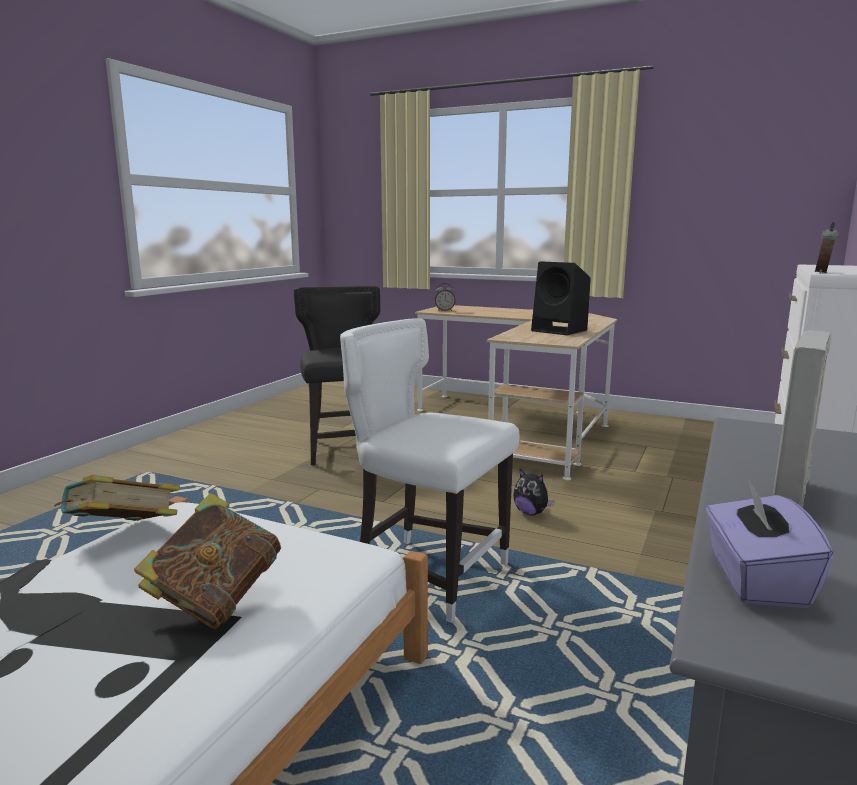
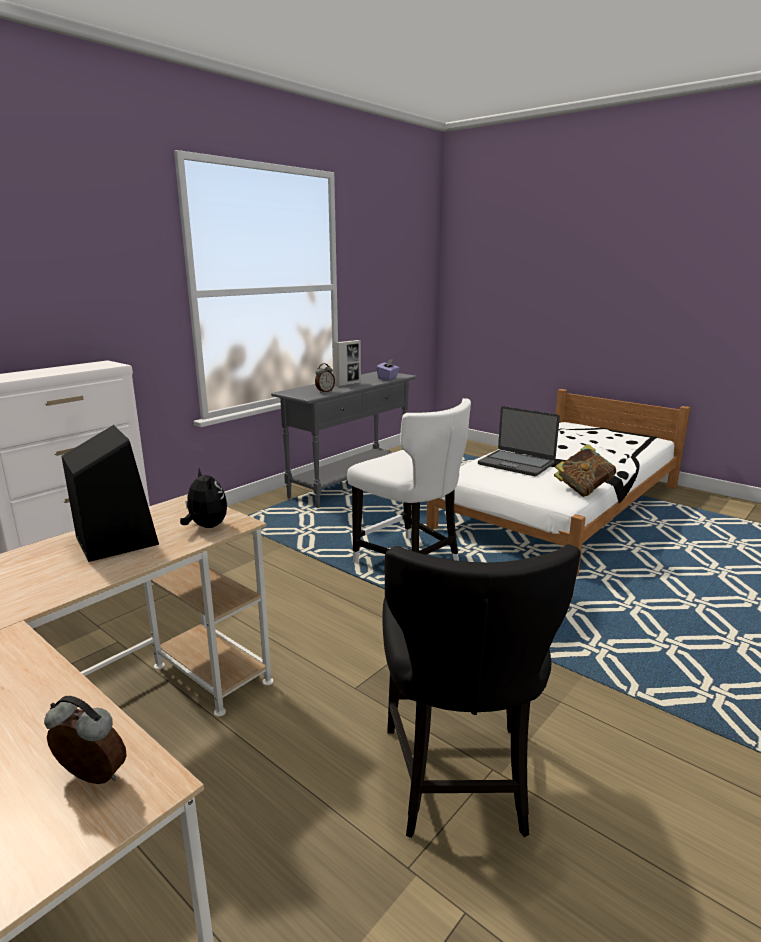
camera: 165 degrees left, 5 degrees up
book [134,493,281,629] -> laptop [478,406,560,476]
plush toy [513,469,554,515] -> plush toy moved to [180,468,227,528]
alarm clock [815,222,839,274] -> alarm clock moved to [315,363,335,393]

